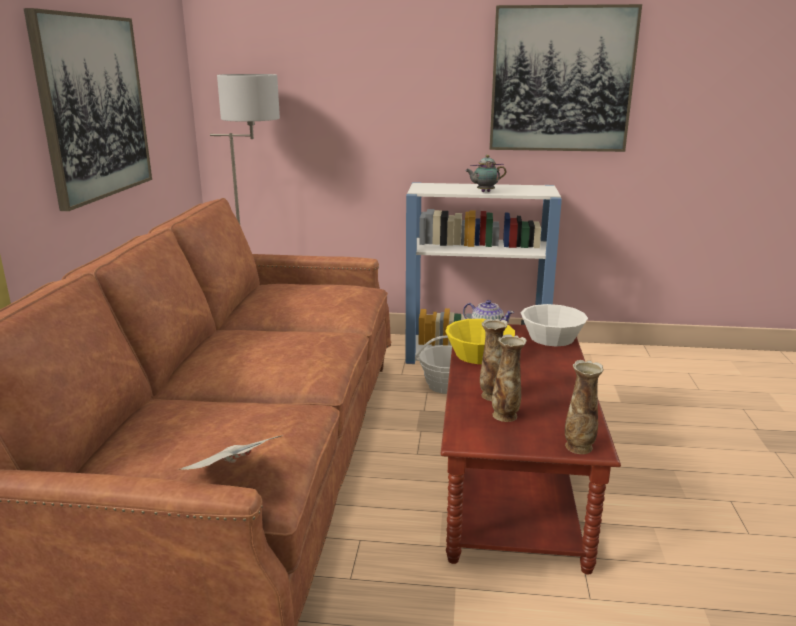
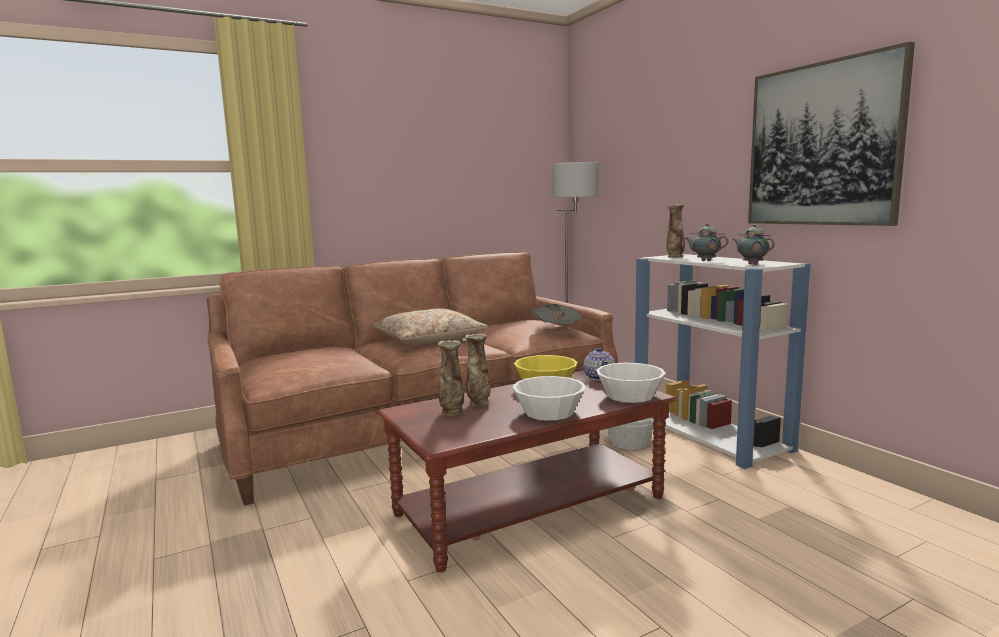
camera: 55 degrees right, 10 degrees down
picture [24,8,152,211] -> none
newspaper [179,435,283,470] -> newspaper moved to [531,304,582,325]
vase [565,360,604,454] -> vase moved to [666,204,685,258]
none -> beige pillow [371,308,488,345]
none -> white bowl [512,376,586,420]
none -> teapot [733,224,775,265]

